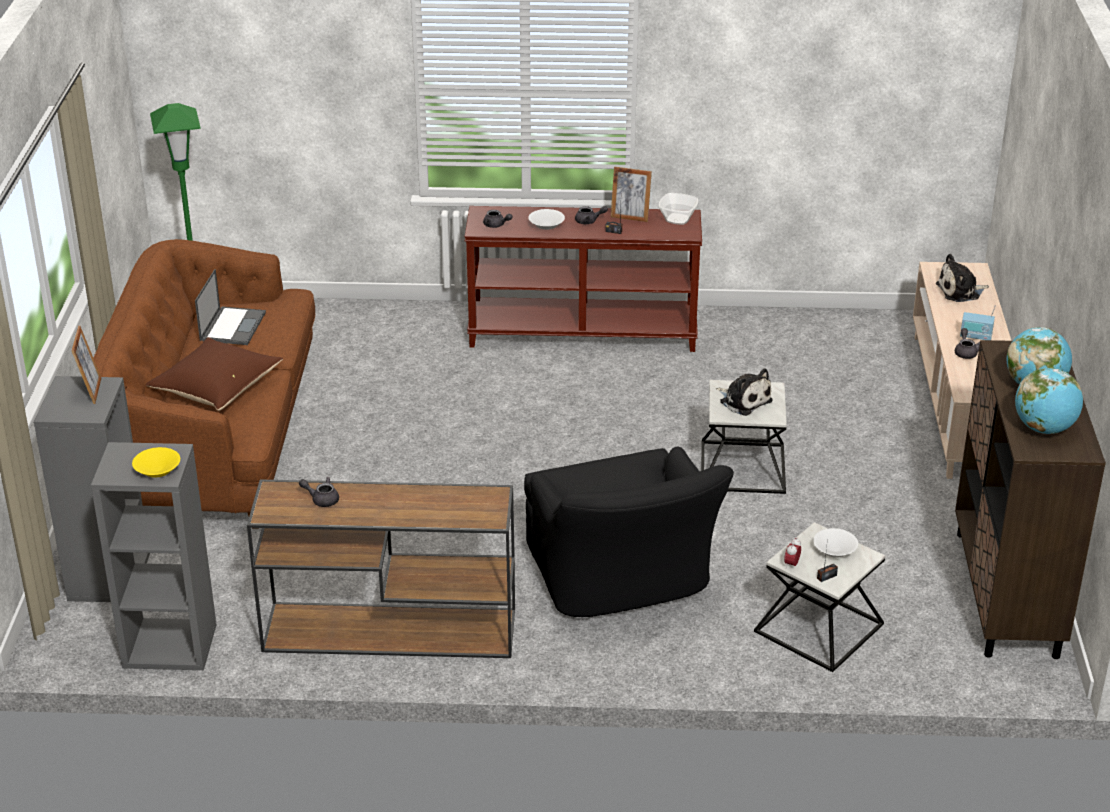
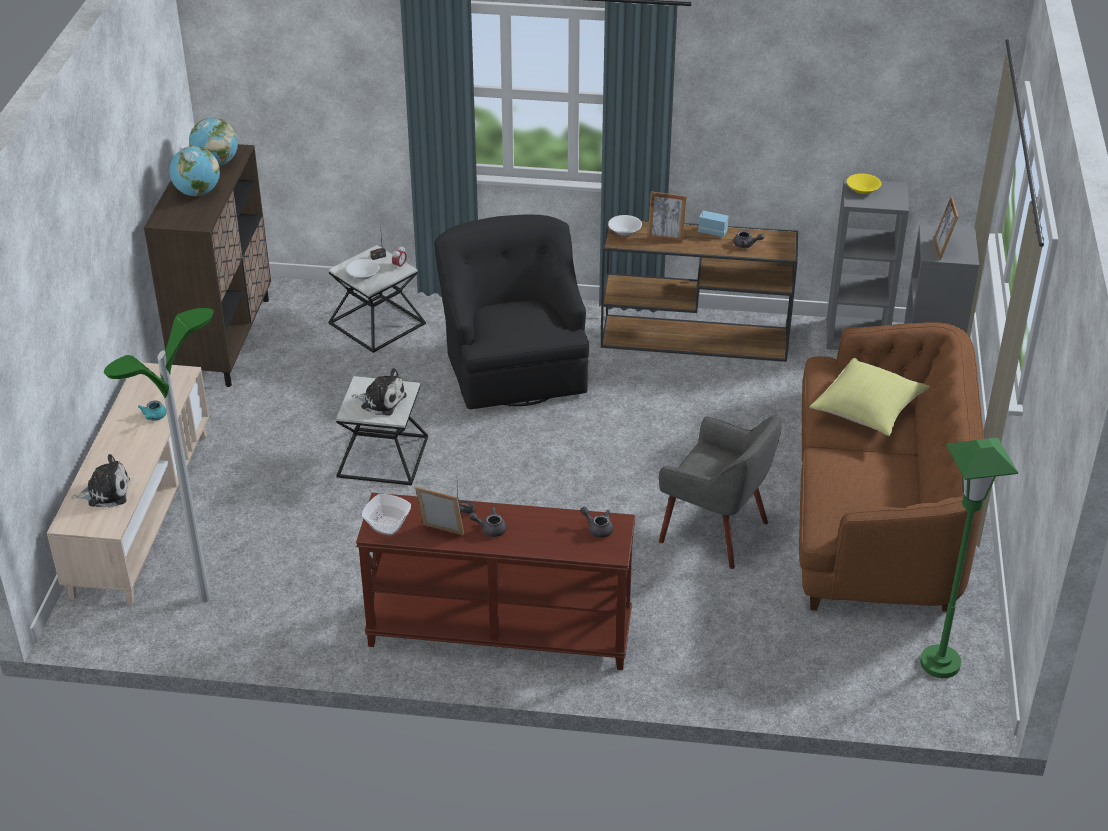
camera: 175 degrees left, 5 degrees up
brown pillow [146,337,283,411] -> yellow pillow [810,358,930,436]
laptop [195,269,266,345] -> none
white bowl [528,209,565,230] -> white bowl moved to [608,215,642,236]
plush toy [716,368,773,416] -> plush toy turned 150 degrees clockwise [352,368,407,416]
grey teapot [955,328,980,359] -> turquoise teapot [138,400,167,420]
radio [960,305,996,340] -> radio moved to [698,205,729,237]
none -> floor lamp [104,308,213,603]
none -> picture frame [647,191,687,243]
none -> grey armchair [659,415,782,569]

